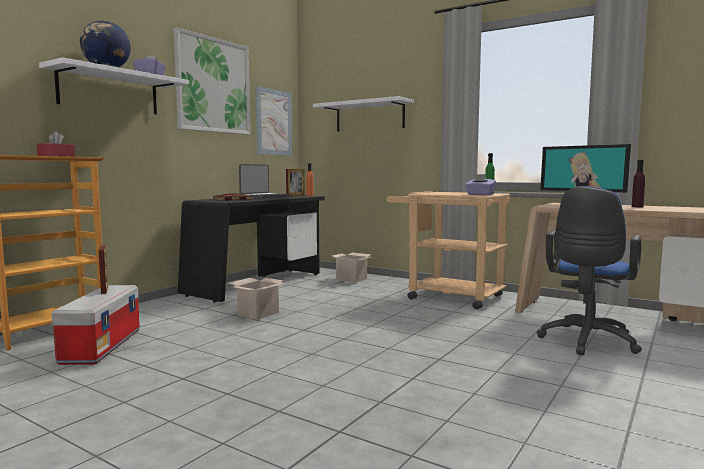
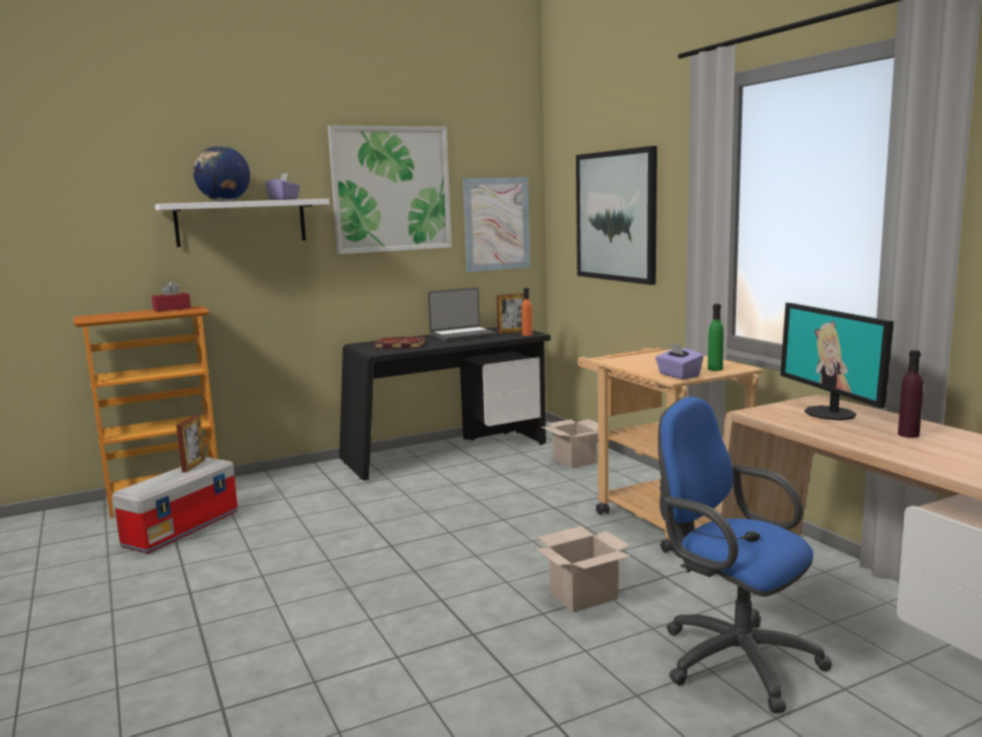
camera: 30 degrees right, 5 degrees up
cardboard box [228,278,285,320] -> cardboard box moved to [537,526,631,613]
white shelf [313,96,414,131] -> picture [576,146,657,285]
blue office chair [537,186,642,355] -> blue office chair turned 75 degrees clockwise [658,397,833,713]

